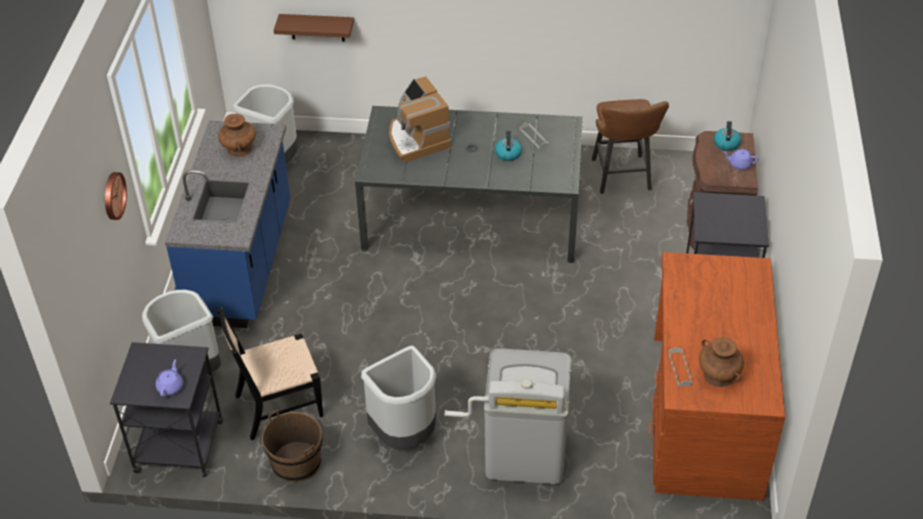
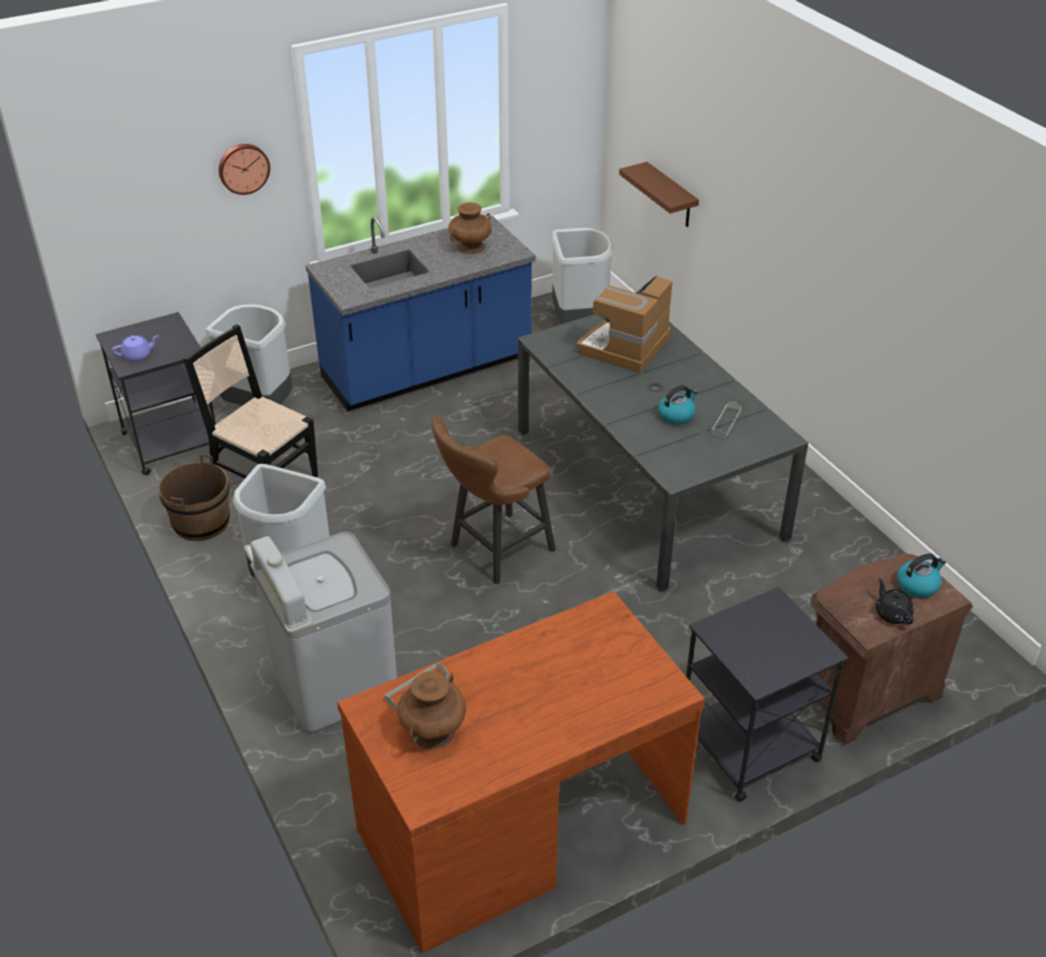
camera: 55 degrees right, 5 degrees down
brown stool [592,99,669,194] -> brown stool moved to [432,416,556,585]
purple teapot [722,149,759,170] -> black teapot [876,578,914,624]

